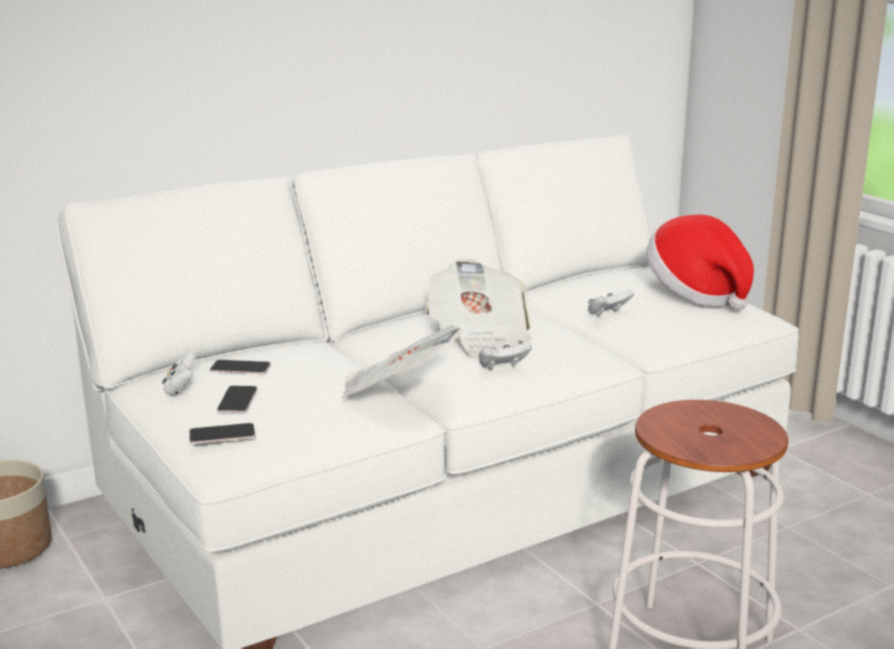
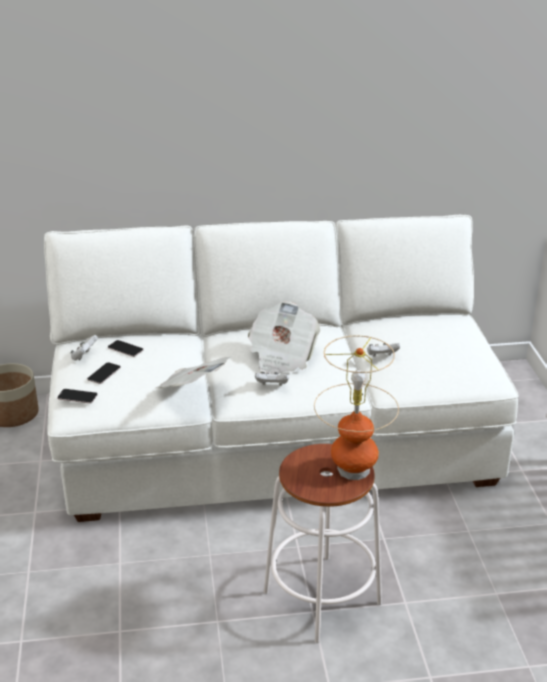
camera: 25 degrees right, 10 degrees up
hat [646,215,754,310] -> none
none -> table lamp [314,335,399,480]

